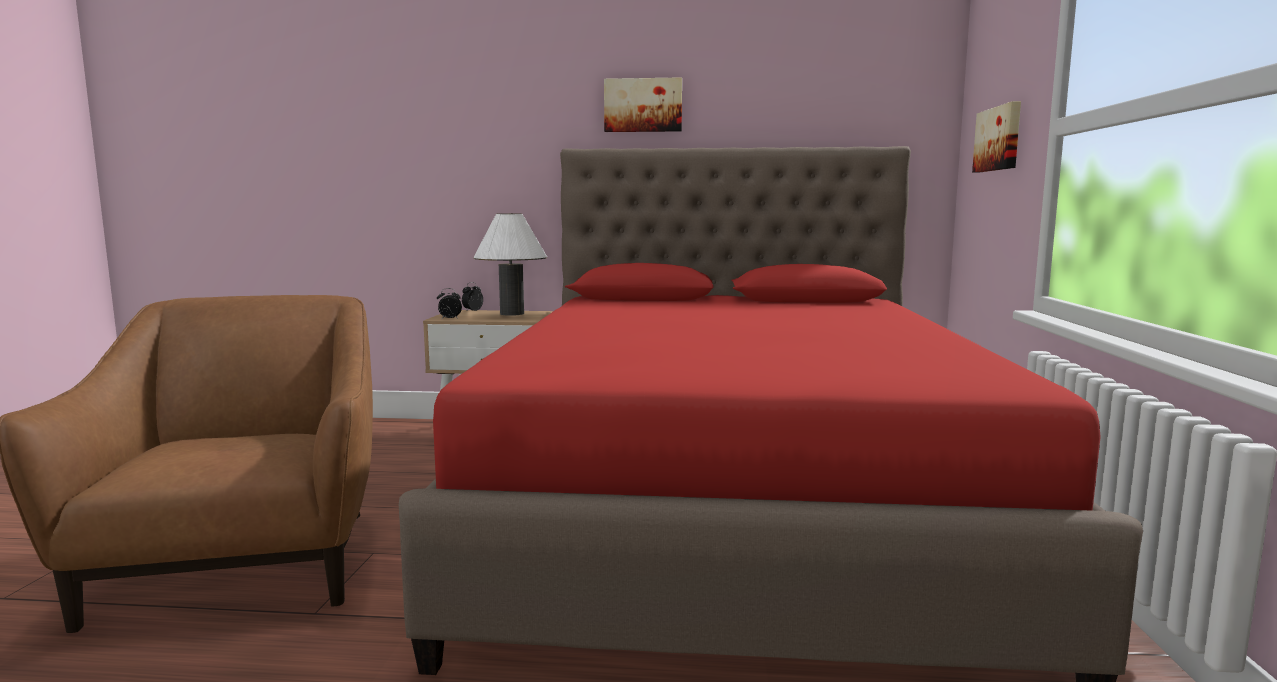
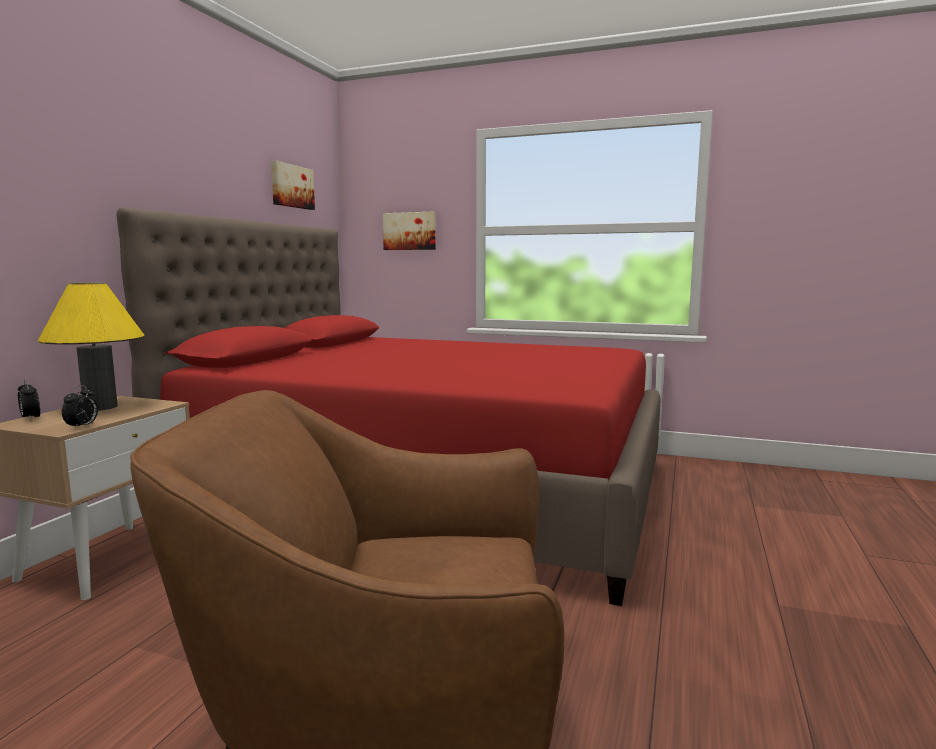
camera: 75 degrees left, 0 degrees up
white table lamp [473,213,547,316] -> yellow table lamp [38,283,145,411]
picture [604,77,682,132] -> picture moved to [271,160,315,210]

